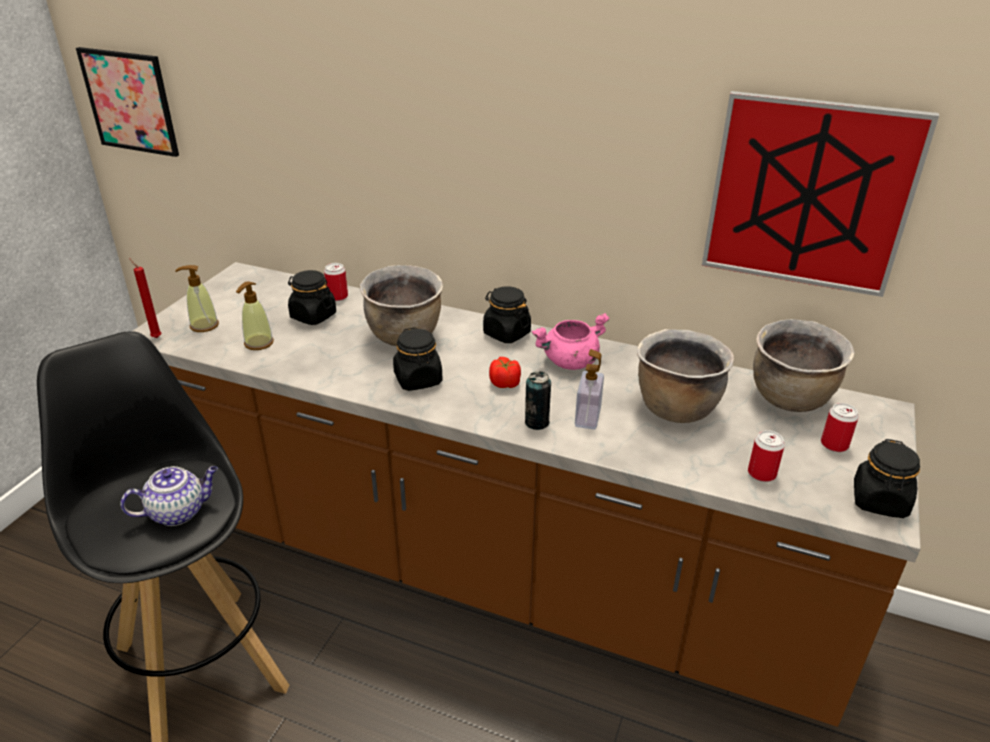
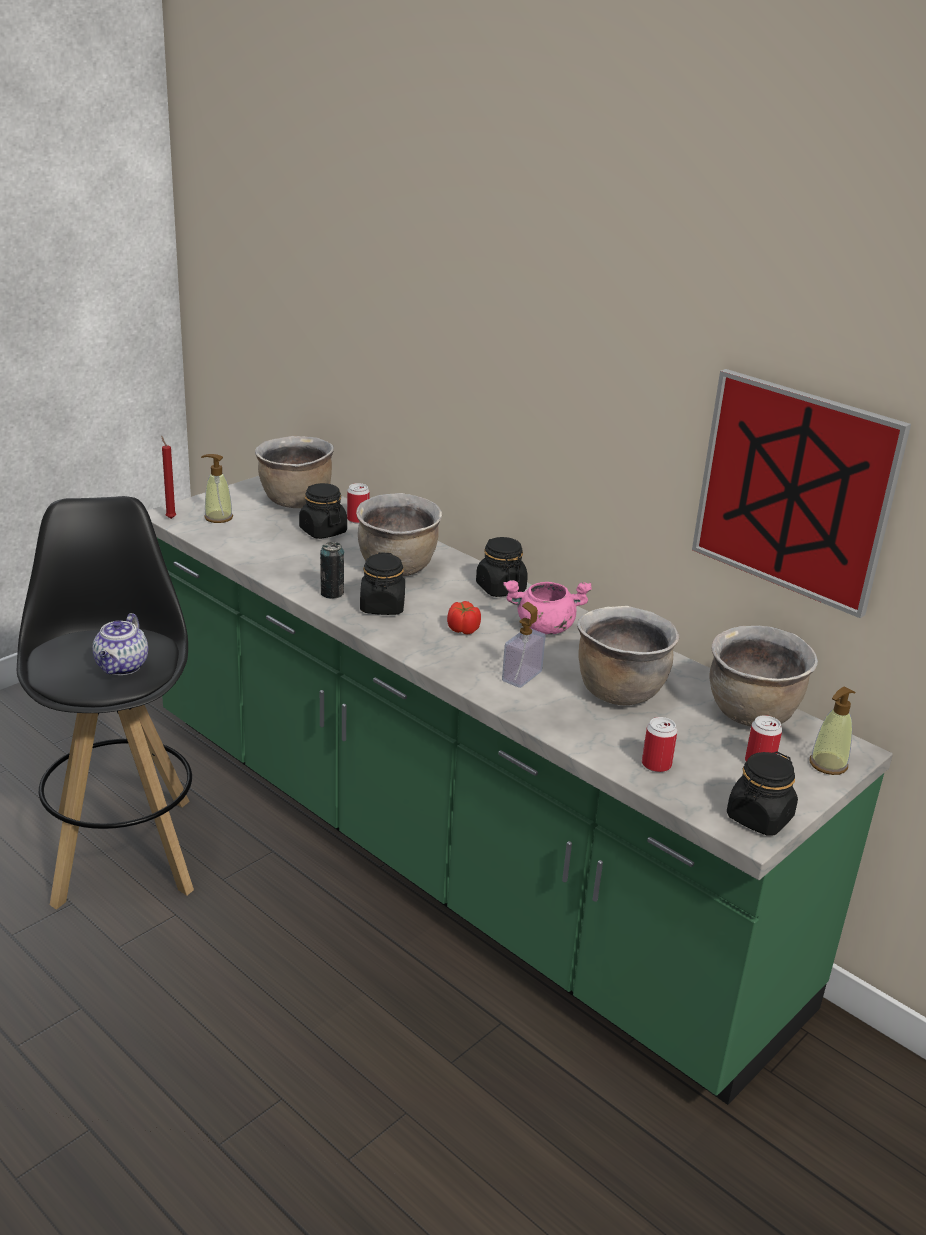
camera: 20 degrees right, 5 degrees down
picture [76,47,179,157] -> none
teapot [120,466,218,526] -> teapot turned 105 degrees clockwise [93,613,148,675]
brown counter [133,262,921,727] -> green counter [147,476,893,1105]
soap dispenser [236,281,274,350] -> soap dispenser moved to [810,687,855,775]
can [525,371,551,430] -> can moved to [320,542,344,599]
none -> brown cooking pot [255,436,334,508]

